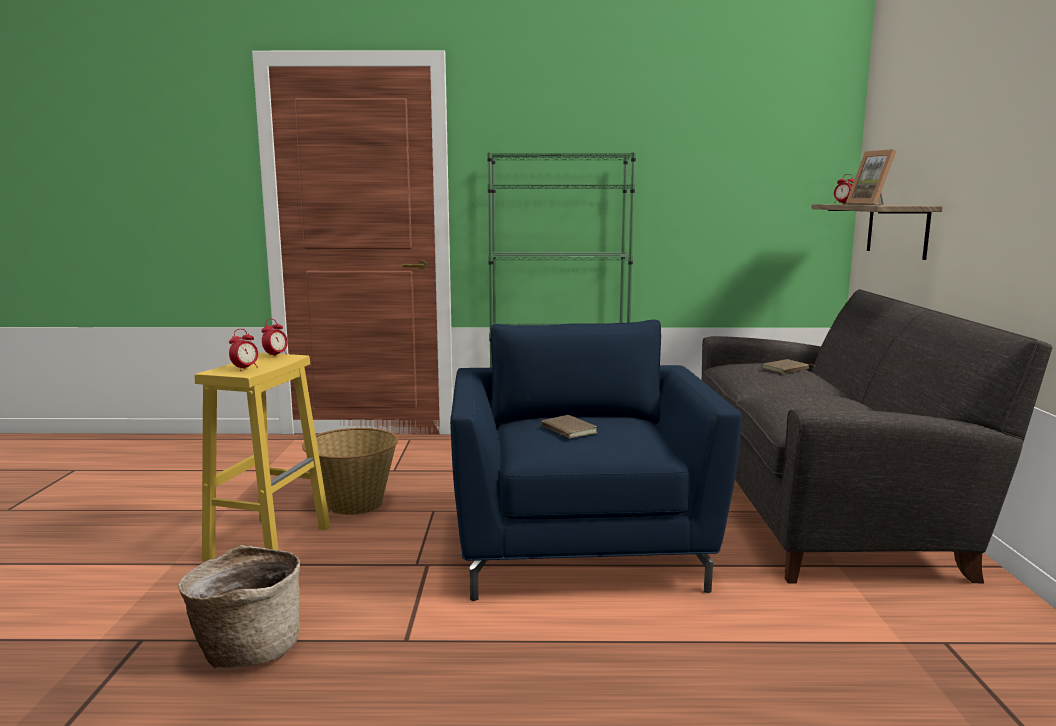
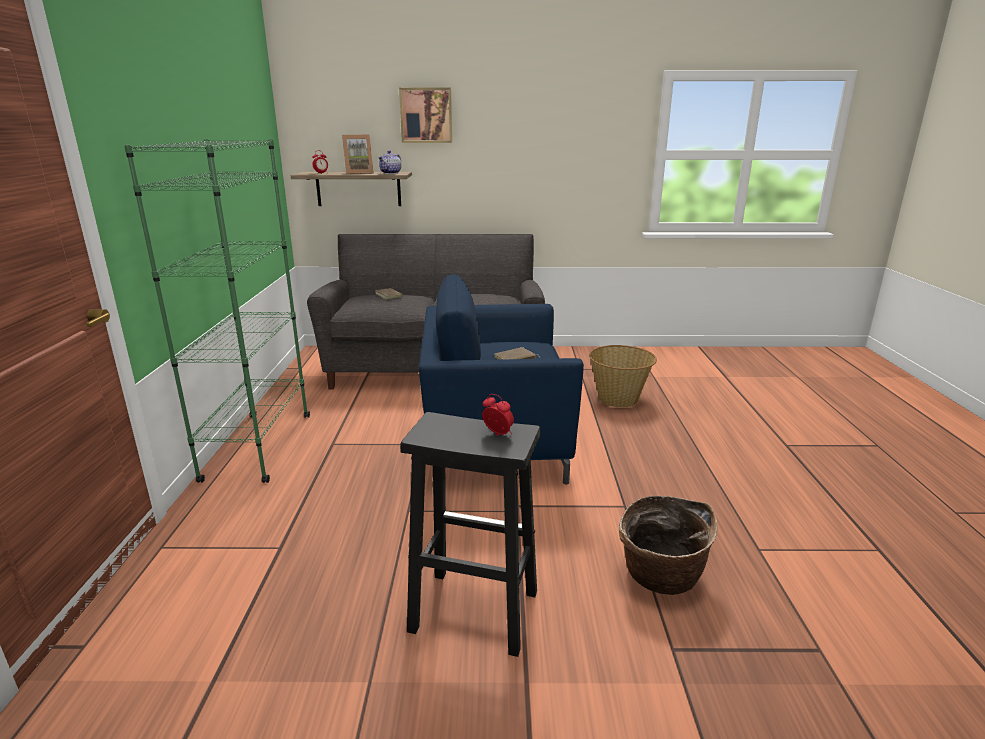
camera: 90 degrees left, 10 degrees up
yellow stool [195,353,330,561] -> black stool [400,412,540,657]
alarm clock [261,319,288,356] -> none
basket [302,428,398,515] -> basket moved to [589,345,657,408]
none -> teapot [378,150,401,174]
none -> picture [399,88,452,143]

